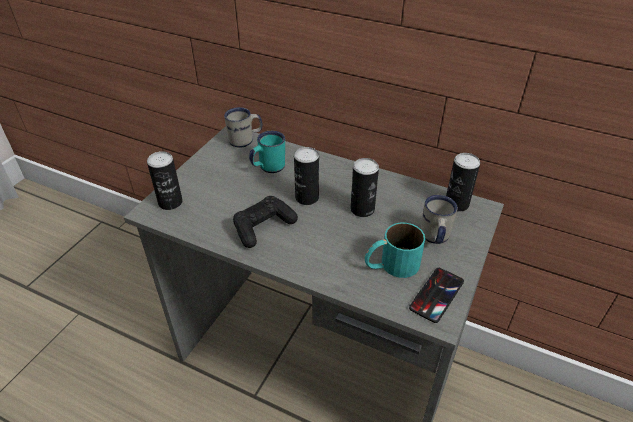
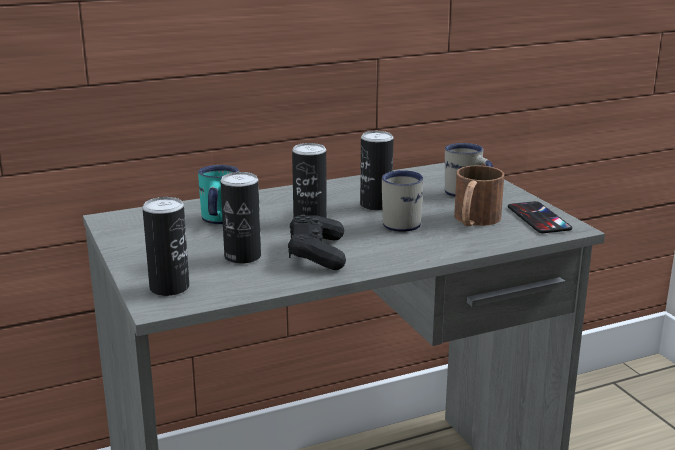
camera: 50 degrees left, 20 degrees down
white mug [224,107,262,148] -> white mug moved to [382,170,423,232]
turquoise mug [365,223,425,278] -> brown mug [454,165,504,226]
can [446,153,480,212] -> can moved to [220,172,261,264]

